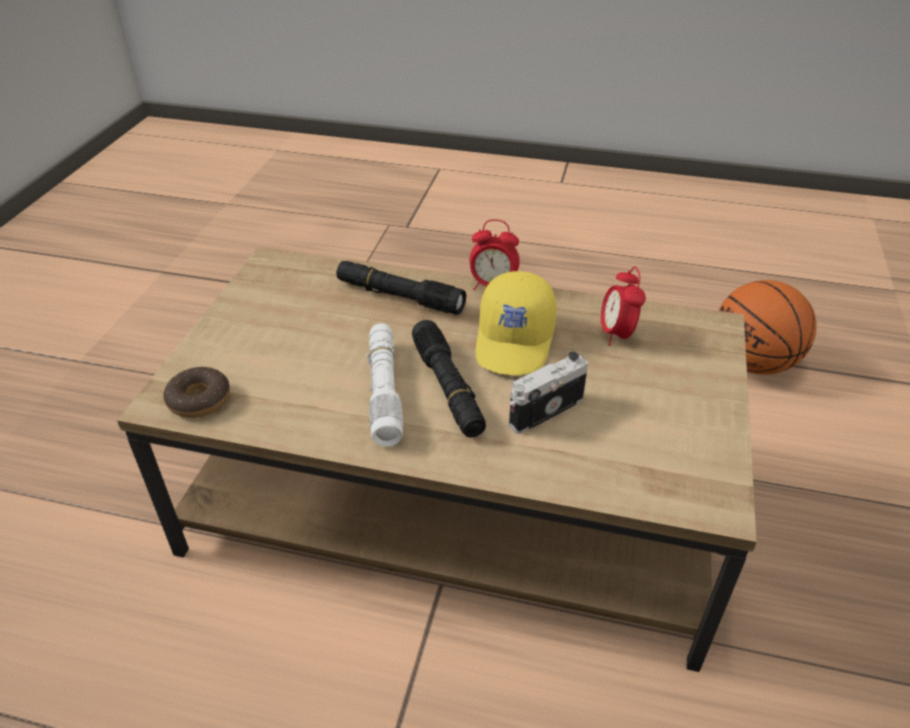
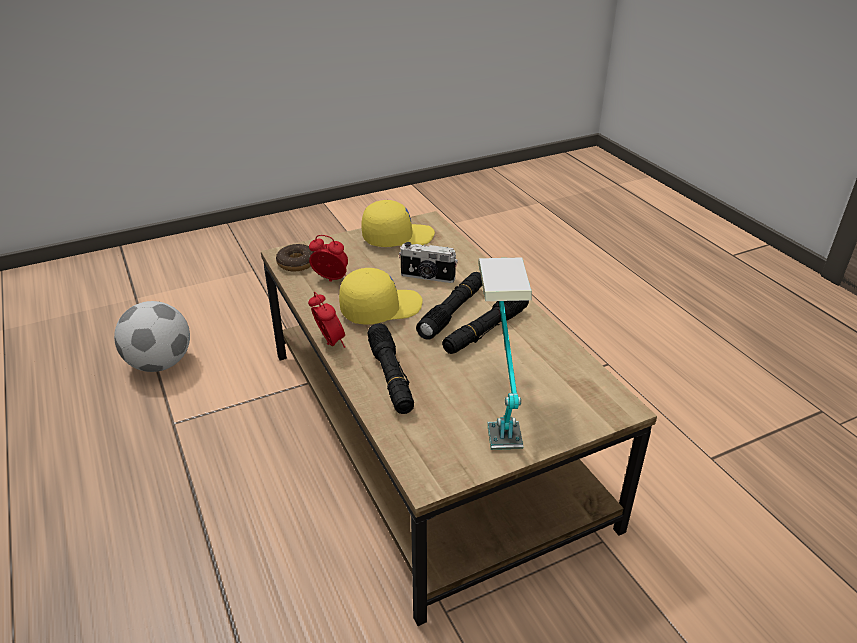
camera: 130 degrees left, 5 degrees down
donut [164,367,230,418] -> donut moved to [276,244,315,272]
white flashlight [367,324,404,447] -> black flashlight [442,300,529,354]
alarm clock [601,267,646,346] -> alarm clock turned 120 degrees counterclockwise [309,235,348,281]
basketball [718,280,816,375] -> football [114,301,190,372]
none -> yellow cap [361,200,435,247]
none -> table lamp [478,257,532,450]

